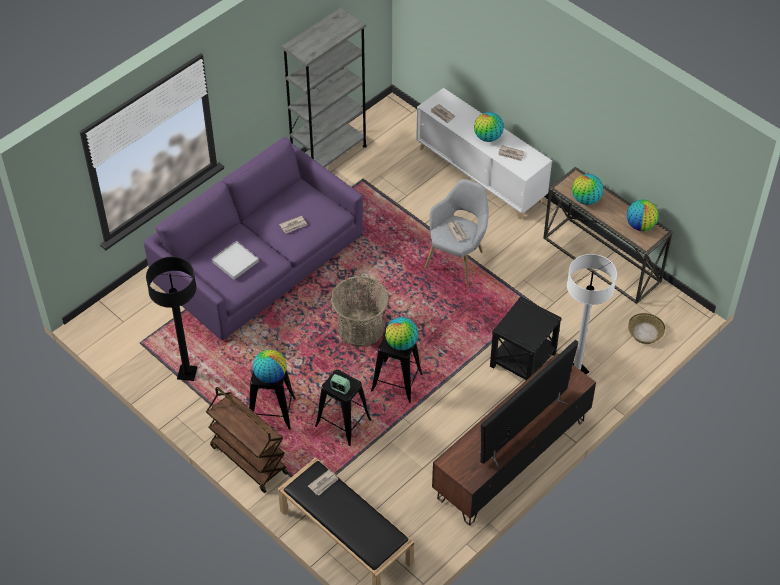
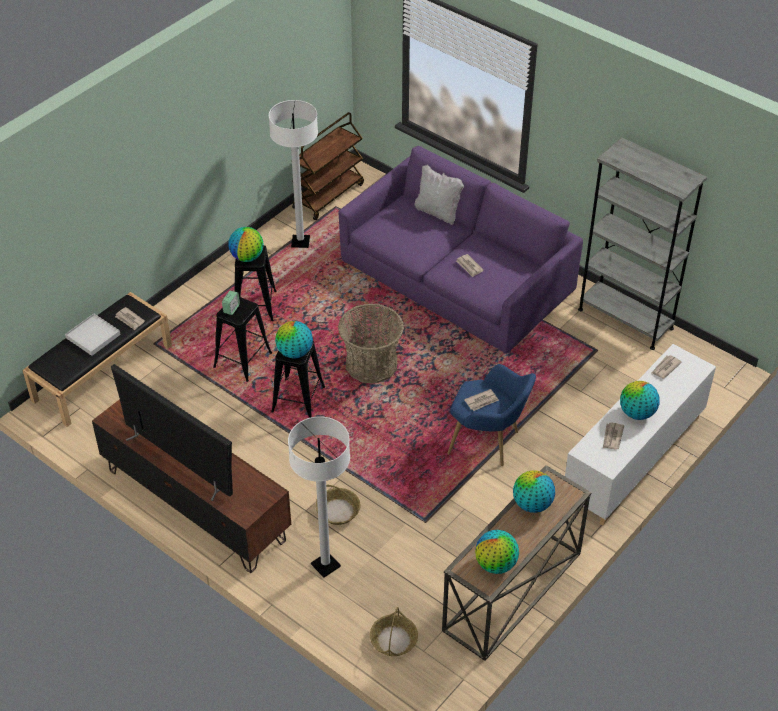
camera: 85 degrees right, 5 degrees down
black floor lamp [146,257,198,381] -> white floor lamp [269,100,318,248]
brown cart [206,387,288,493] -> brown cart moved to [291,112,364,220]
white tray [212,241,259,280] -> white tray moved to [65,314,121,356]
grey armchair [424,179,489,285] -> blue armchair [447,364,536,466]
black side table [490,297,561,380] -> basket [316,485,361,525]
none -> white pillow [414,165,464,225]

